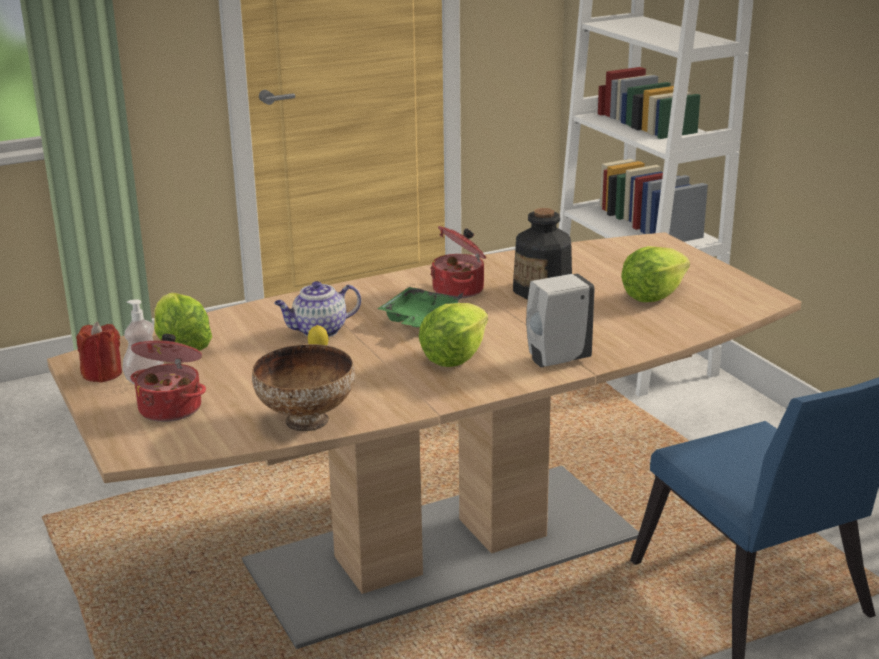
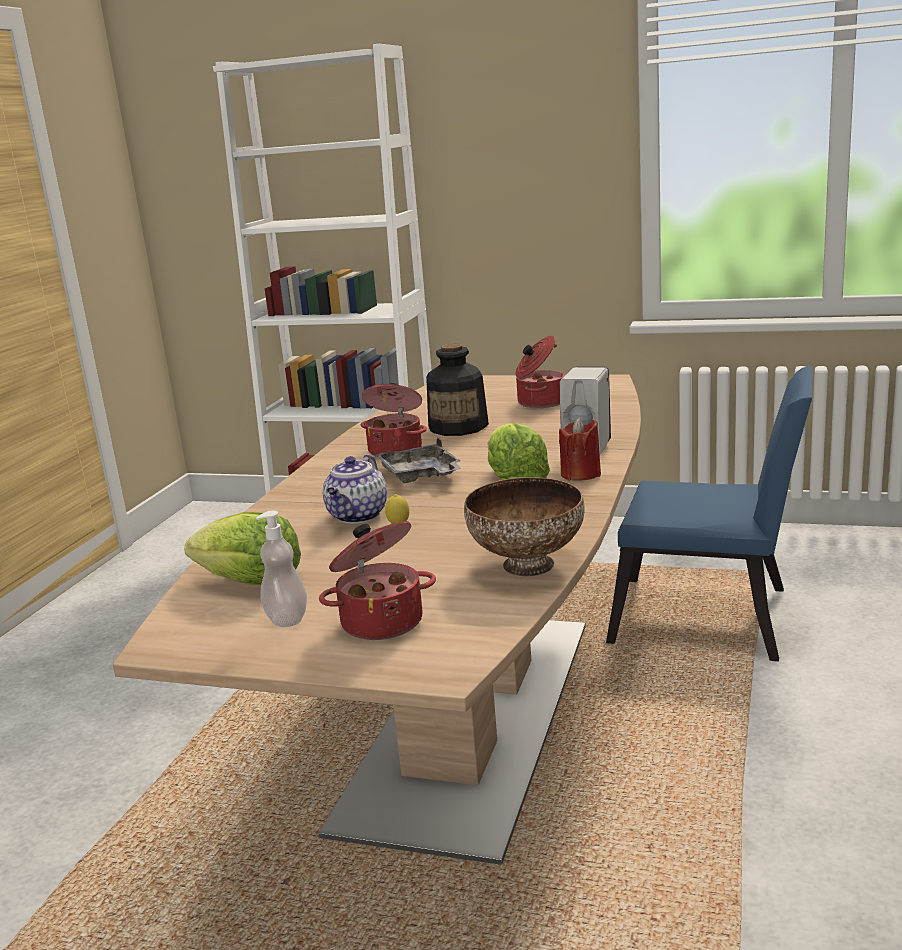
camera: 45 degrees left, 5 degrees down
red candle [76,322,122,383] -> red candle moved to [559,417,601,481]
green tray [378,287,463,328] -> grey tray [375,438,461,483]
lettuce [621,246,690,302] -> cooking pot [516,336,565,408]

